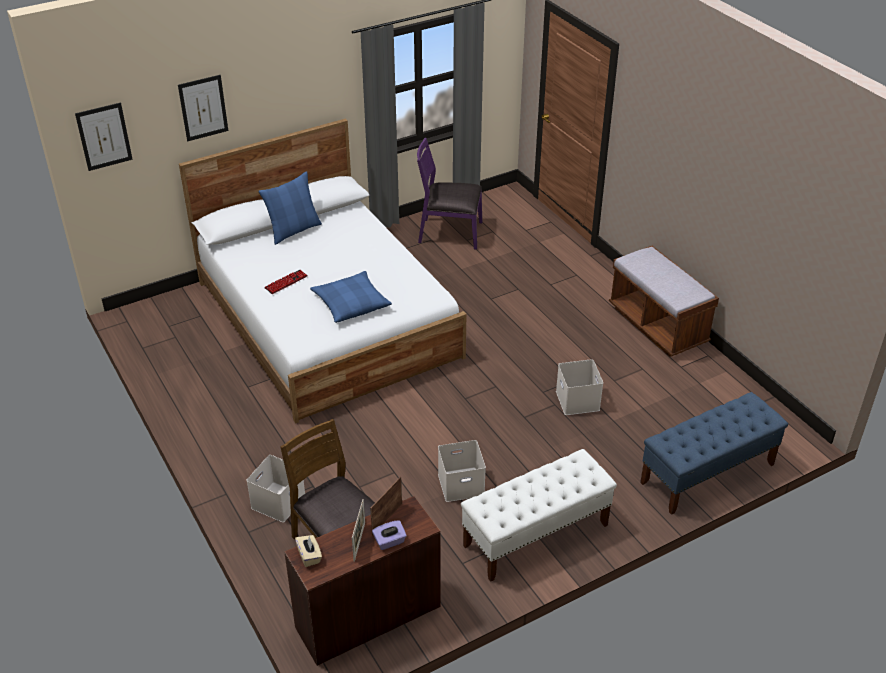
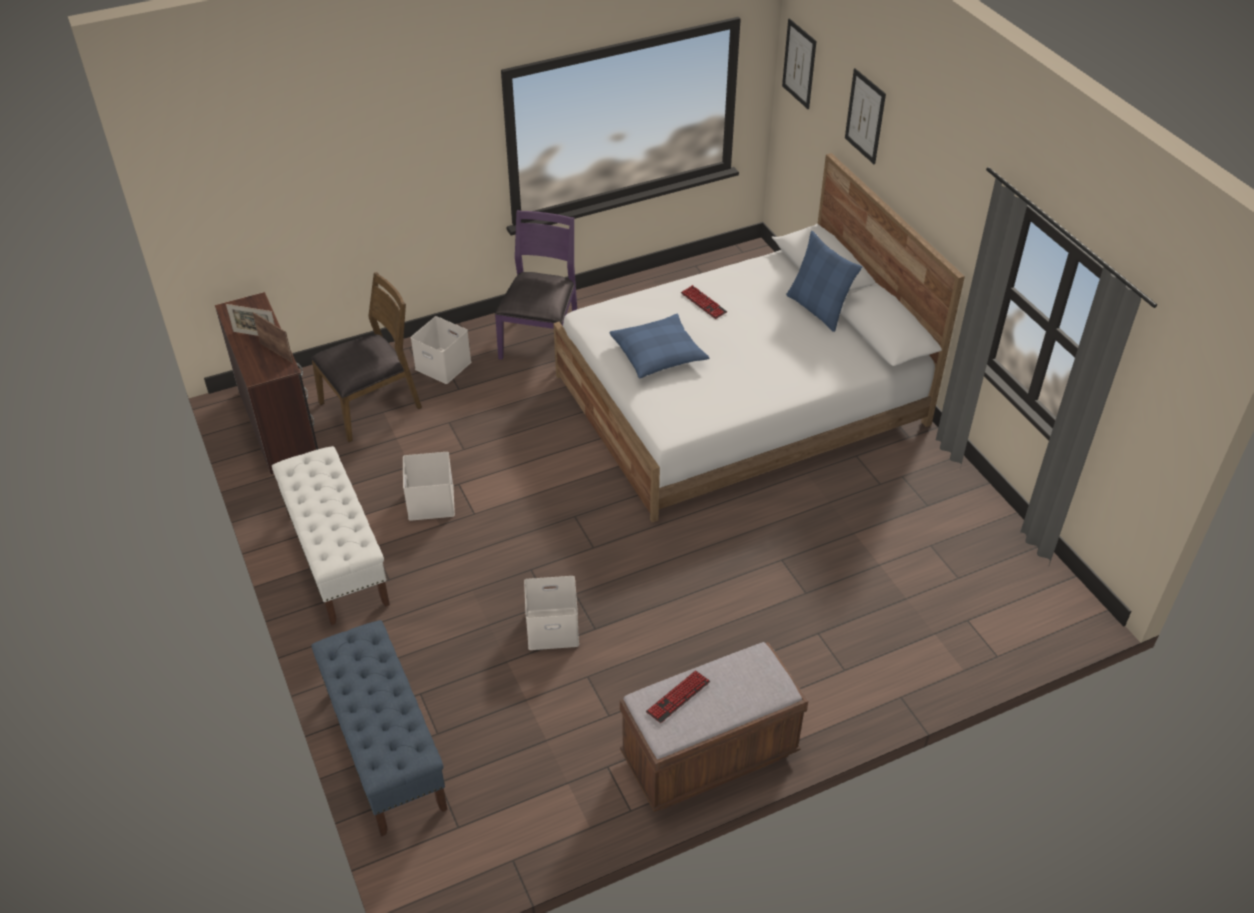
camera: 95 degrees right, 5 degrees up
beige tissue box [295,535,322,567] -> none
purple tissue box [372,520,407,550] -> none
purple chair [417,138,482,250] -> purple chair moved to [495,210,577,360]
none -> keyboard [646,670,710,723]

